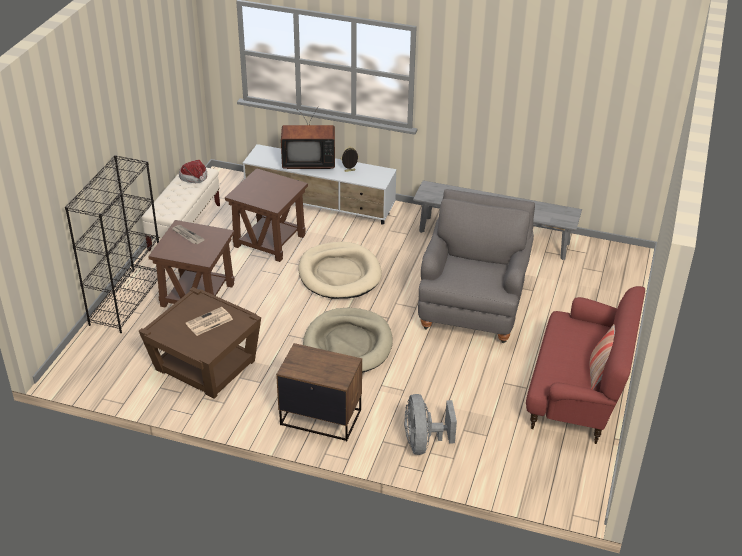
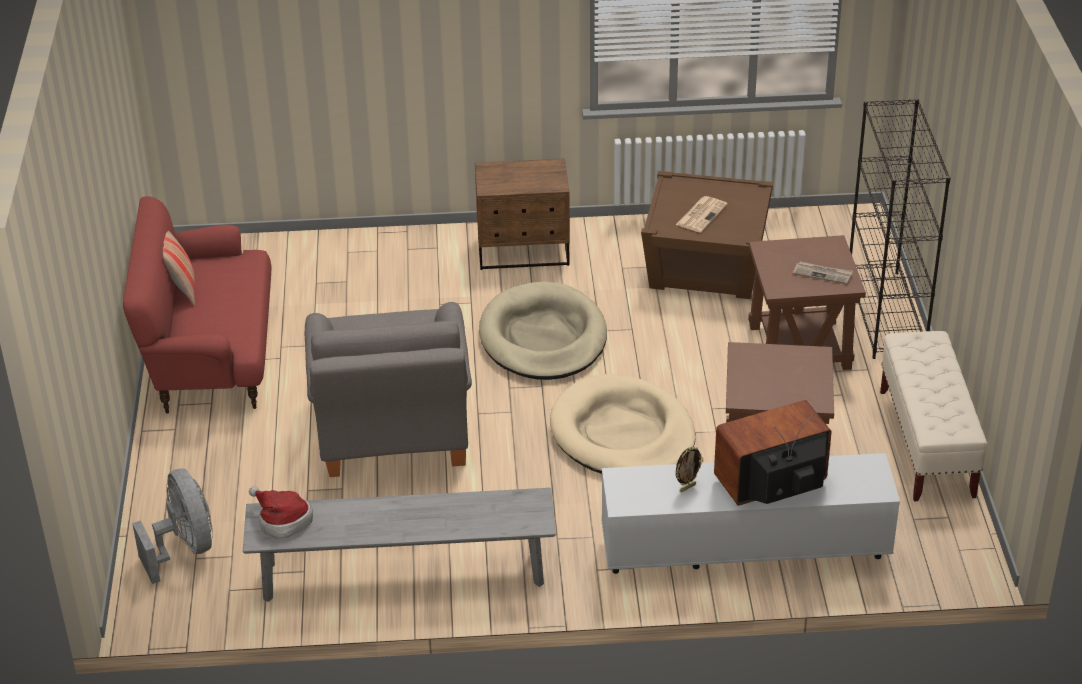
camera: 160 degrees right, 0 degrees up
hat [179,160,207,183] -> hat moved to [249,486,313,540]
grey fan [404,394,457,455] -> grey fan moved to [132,468,213,584]

